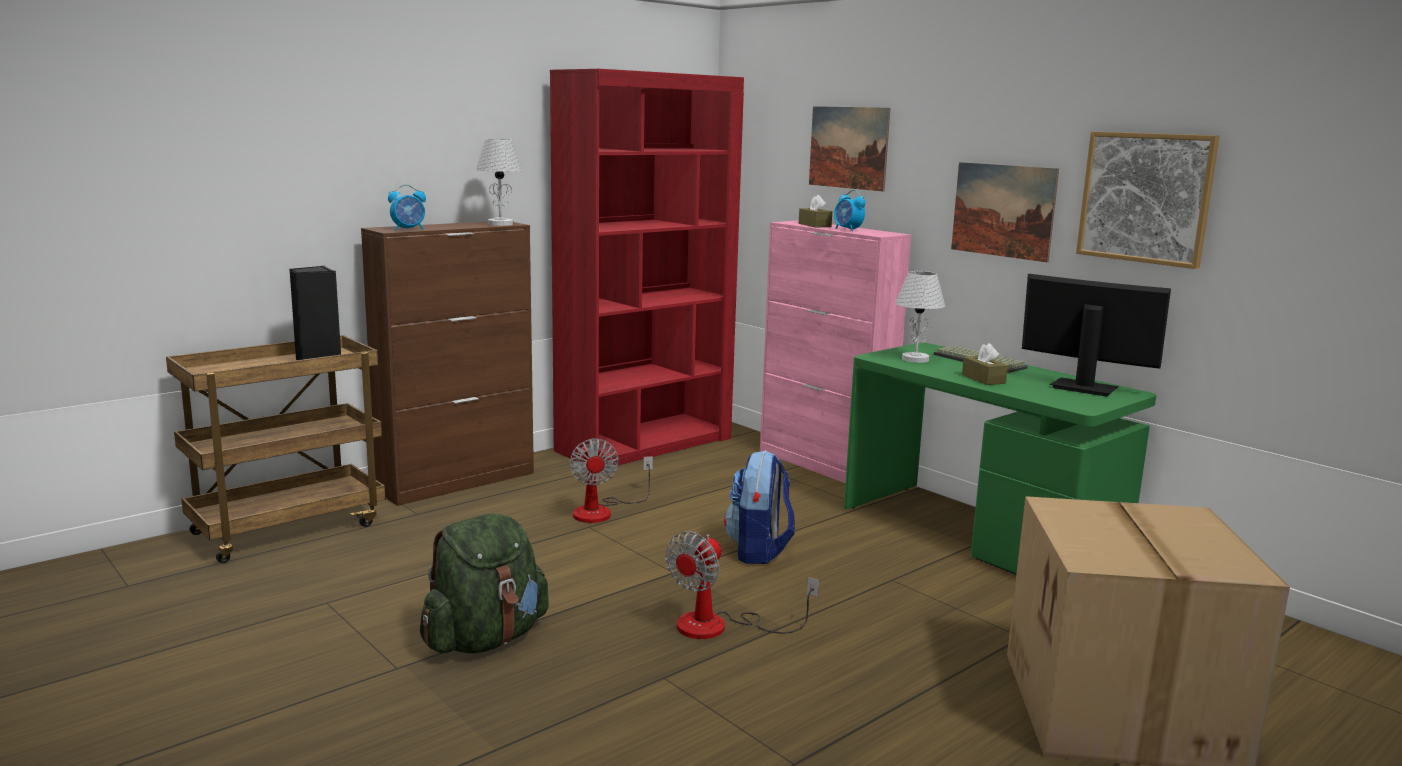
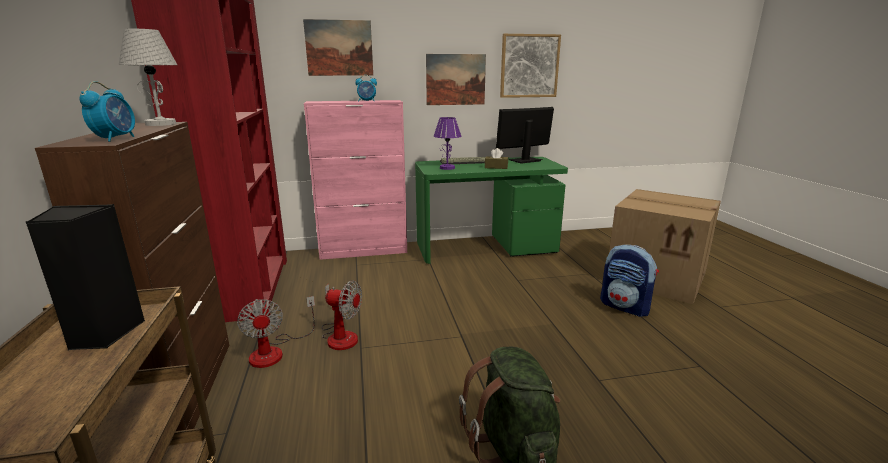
camera: 60 degrees left, 5 degrees up
fan [666,532,819,639] -> fan moved to [237,296,315,368]
backpack [724,450,795,564] -> backpack moved to [600,244,659,317]
brown tissue box [799,195,832,227] -> none
white table lamp [895,271,945,363] -> purple table lamp [434,117,461,170]

